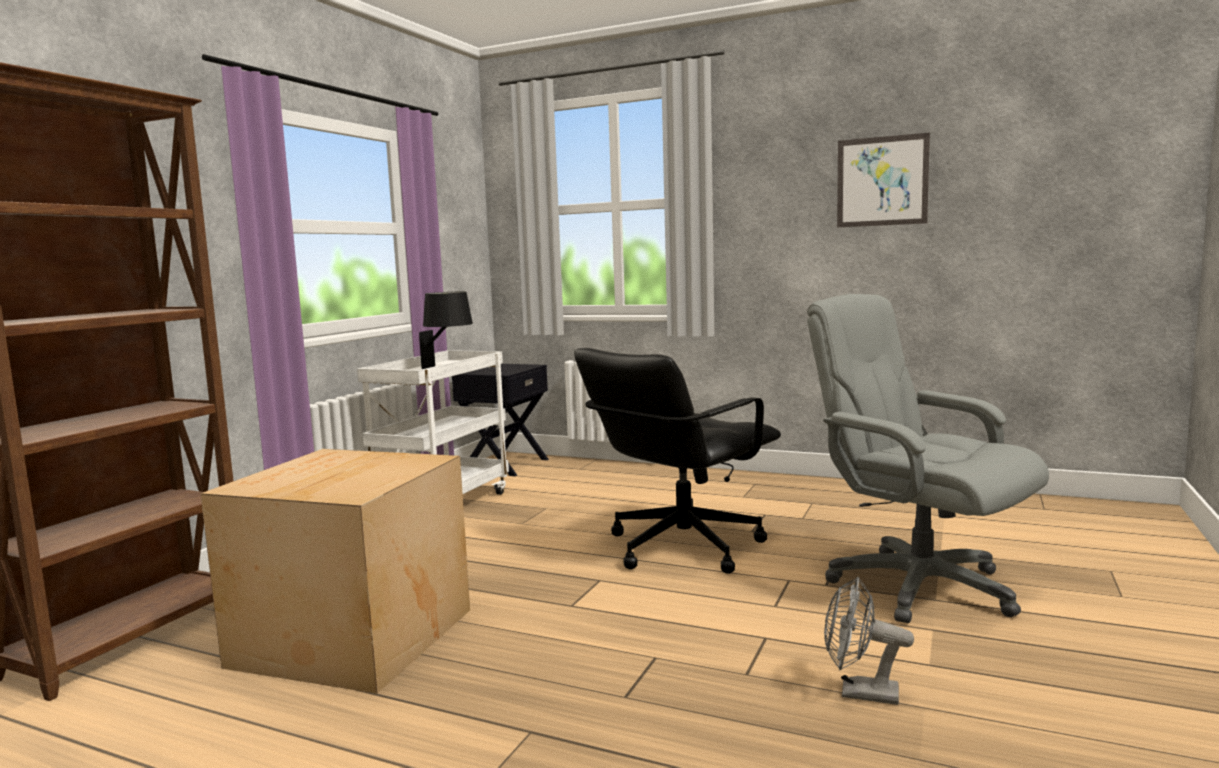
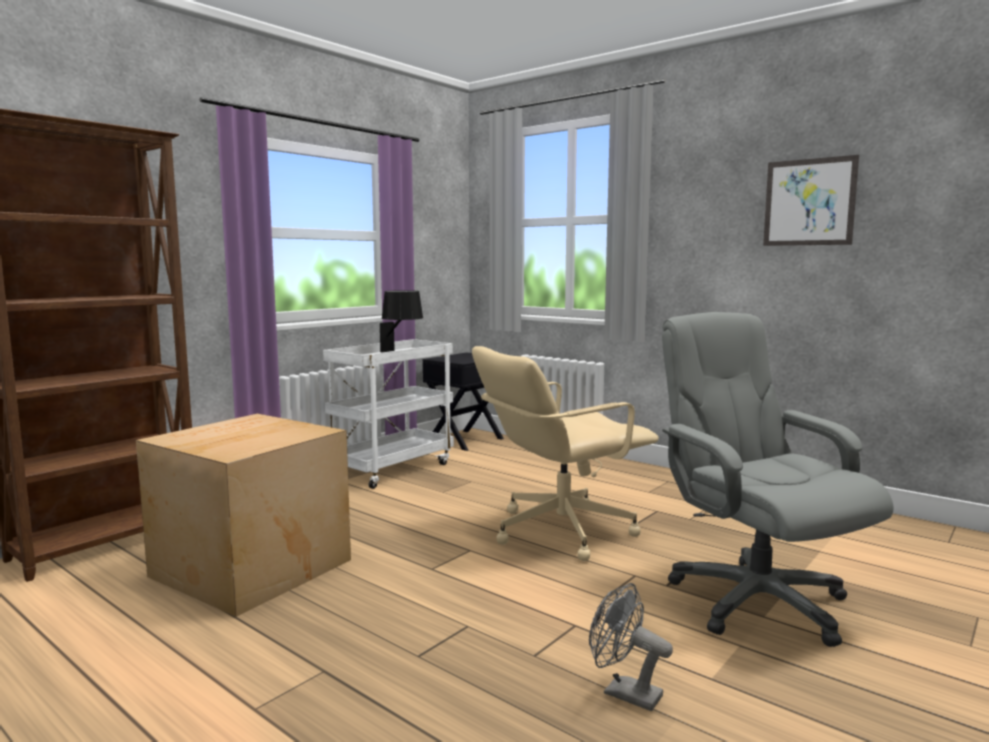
camera: 15 degrees right, 0 degrees up
black office chair [574,348,781,574] -> beige office chair [472,346,659,561]

